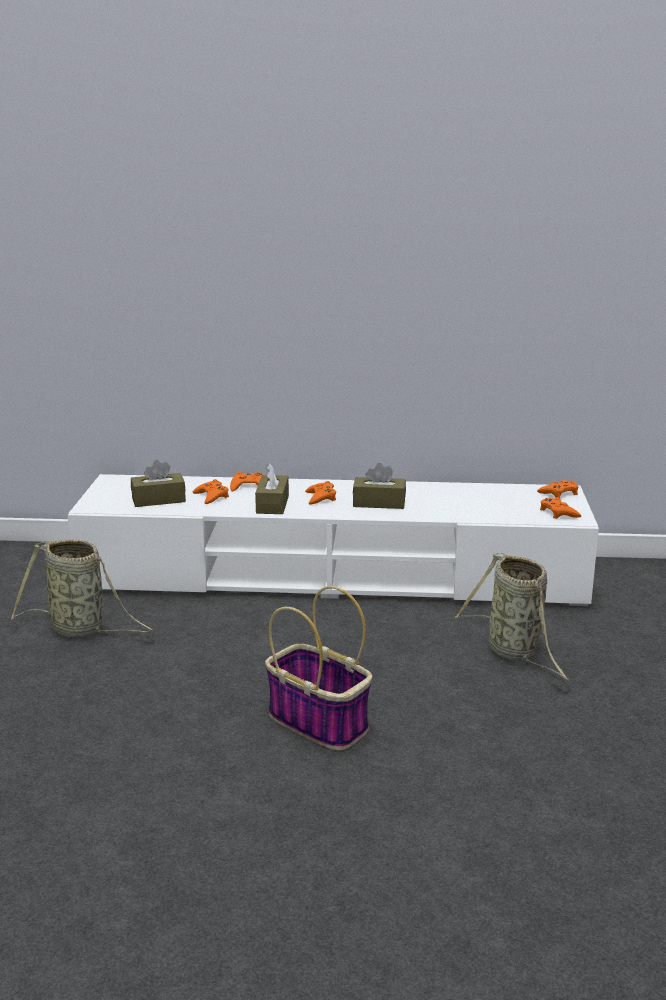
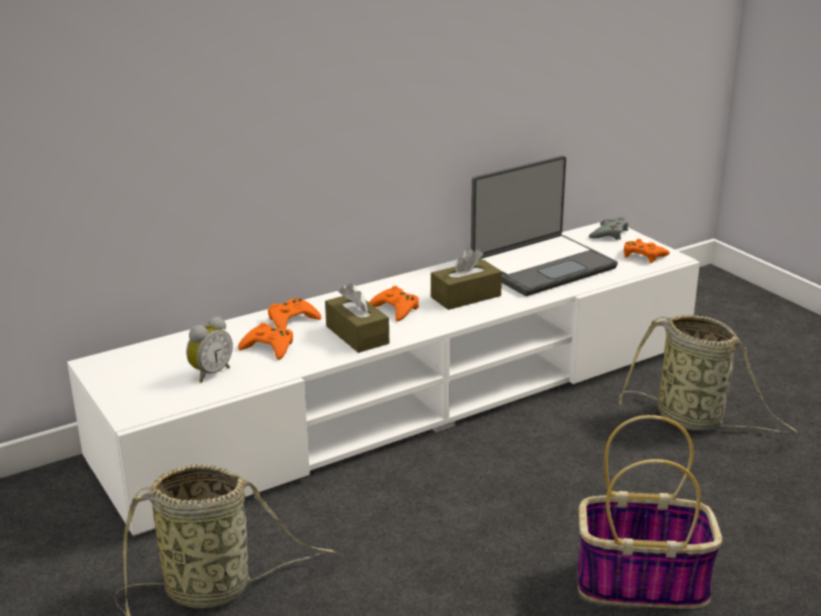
camera: 35 degrees left, 5 degrees up
brown tissue box [131,460,186,507] -> alarm clock [186,316,233,383]
orange game controller [537,480,579,498] -> grey game controller [589,217,629,240]
none -> laptop [471,156,618,296]

